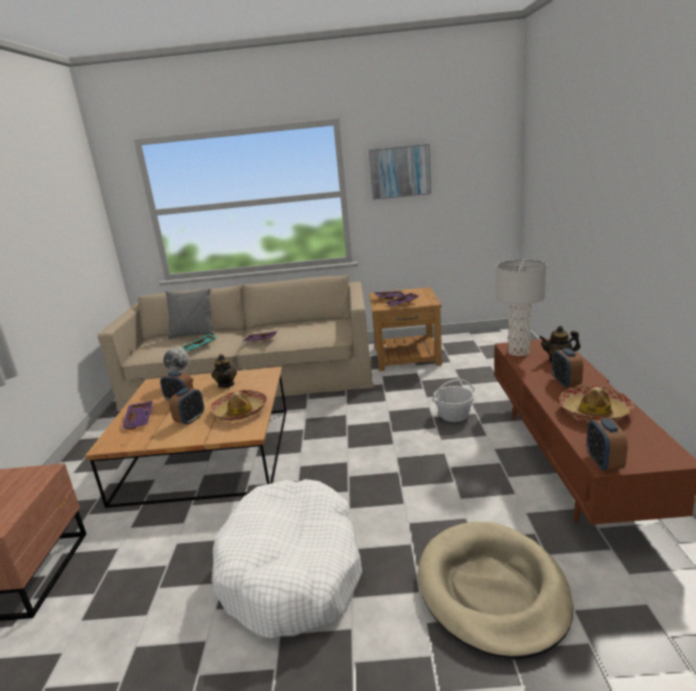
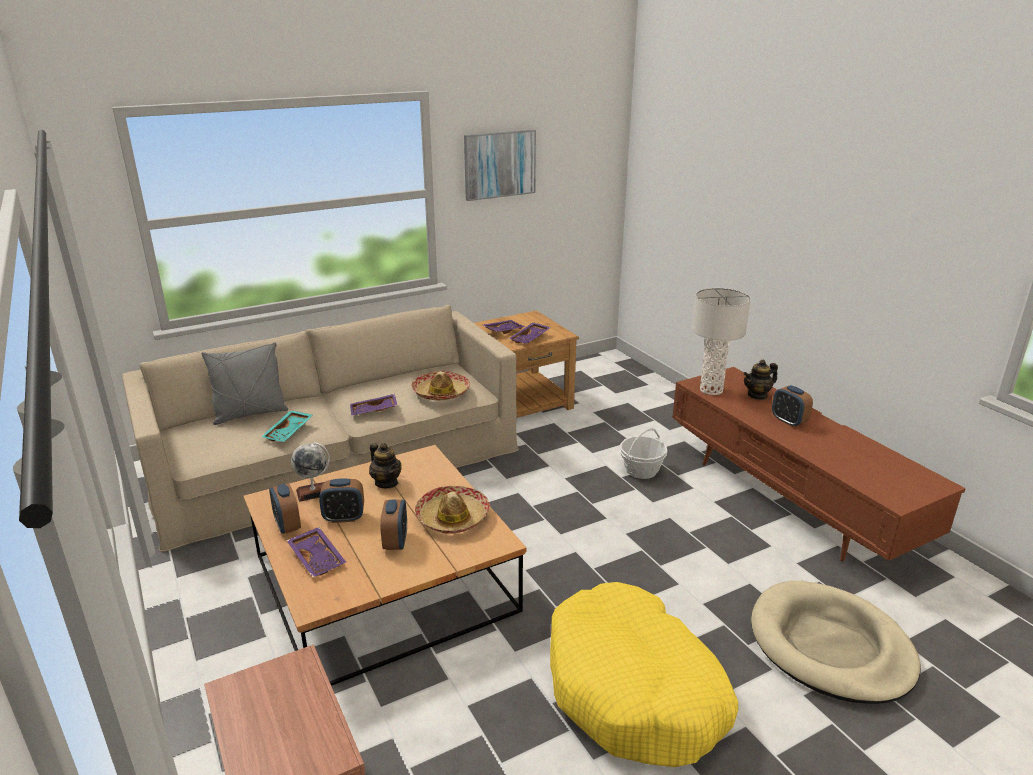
camera: 30 degrees left, 5 degrees up
white dog bed [212,479,362,638] -> yellow dog bed [550,582,738,767]
hat [559,386,634,421] -> hat moved to [411,371,470,400]
alarm clock [586,418,628,471] -> alarm clock moved to [269,483,301,534]

